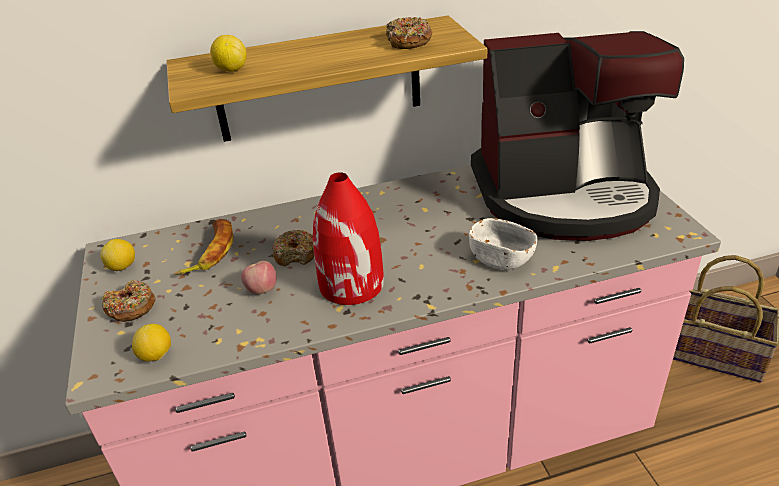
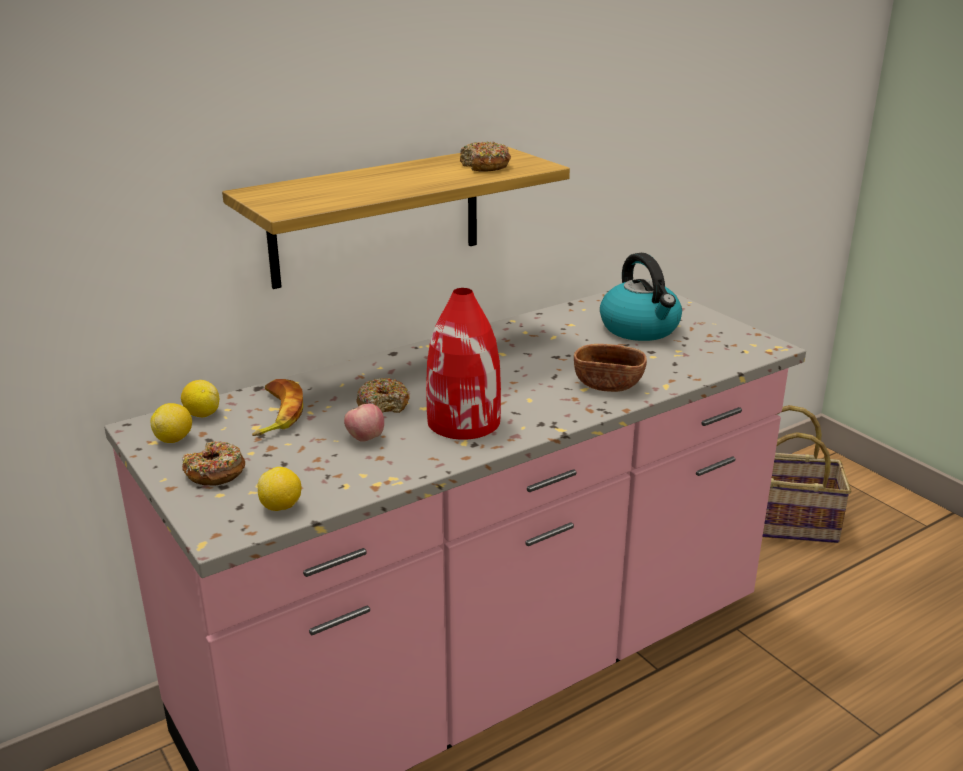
camera: 20 degrees left, 10 degrees down
lemon [210,35,247,72] -> lemon moved to [181,380,219,417]
white bowl [469,218,537,270] -> brown bowl [574,344,647,392]
coffee machine [471,31,684,241] -> kettle [600,253,682,341]

